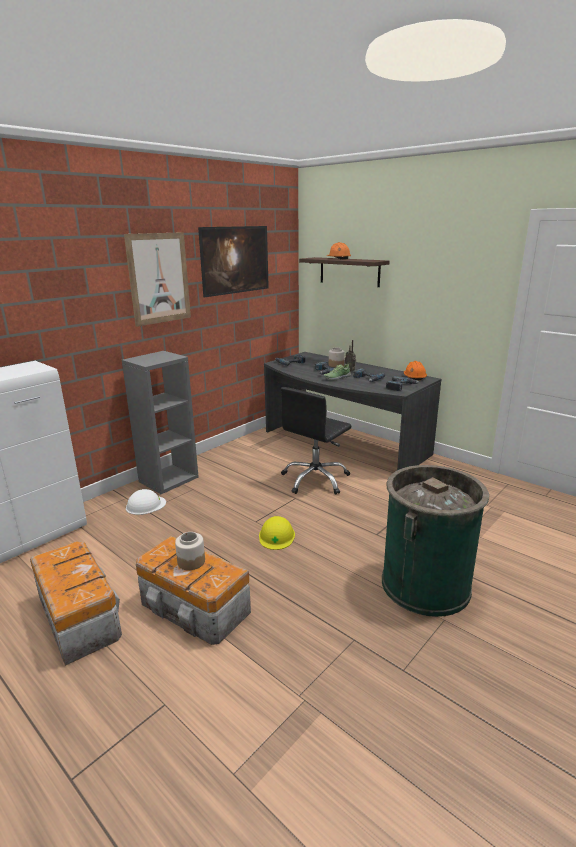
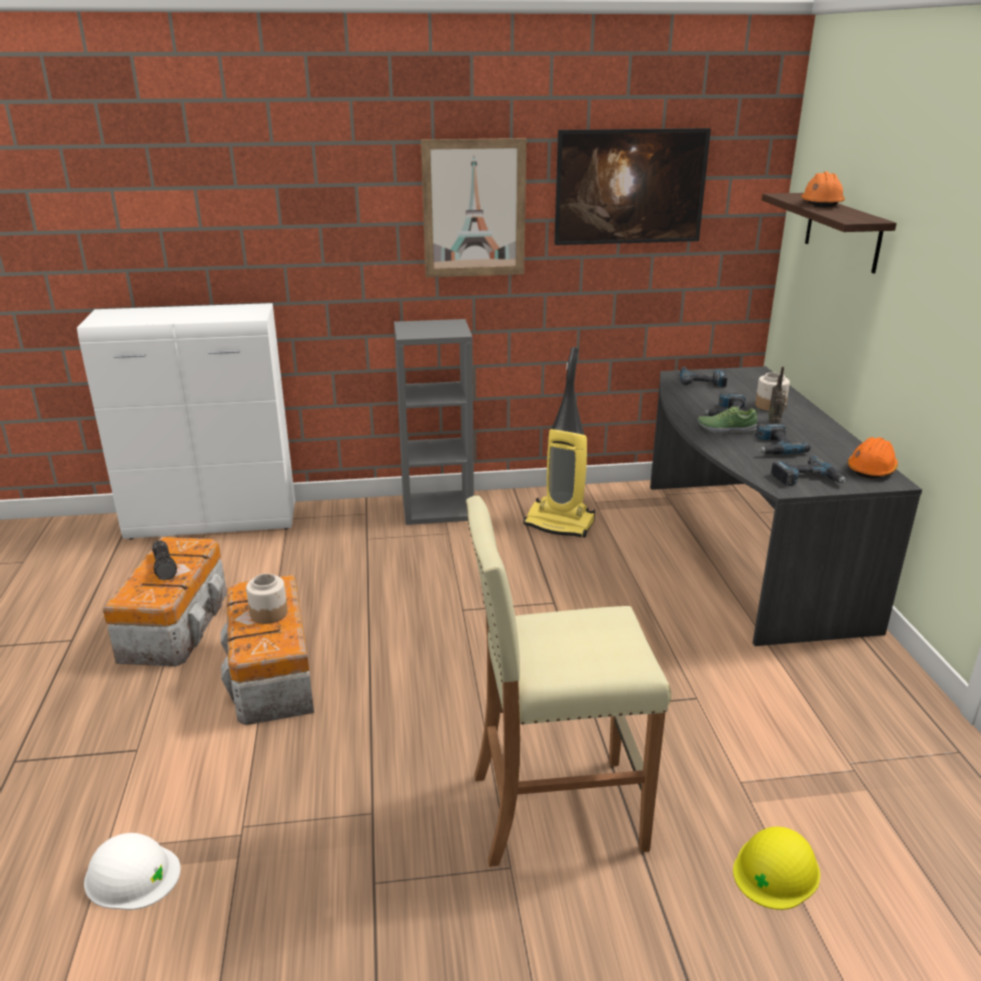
camera: 40 degrees right, 5 degrees up
white hard hat [126,489,166,515] -> white hard hat moved to [84,833,181,910]
yellow hard hat [259,516,295,550] -> yellow hard hat moved to [733,827,820,910]
black office chair [281,387,351,494] -> none
green trash can [382,465,489,617] -> beige stool [466,496,671,867]
none -> flashlight [152,541,177,580]
none -> vacuum cleaner [523,347,595,538]

